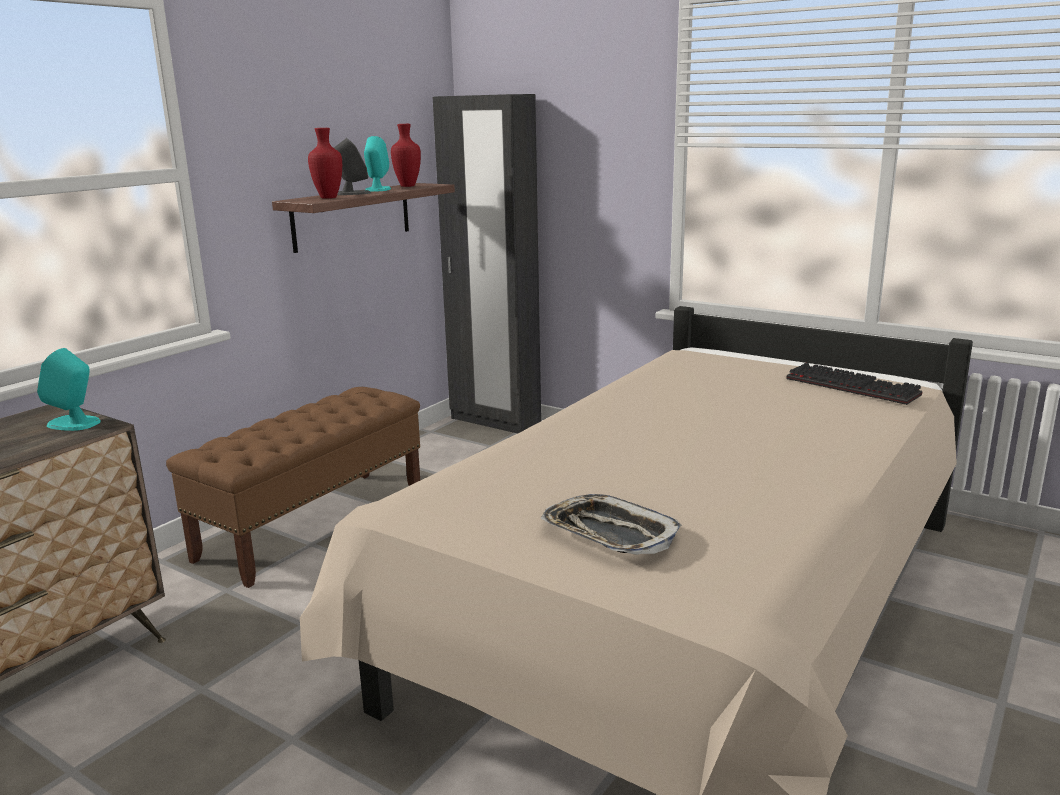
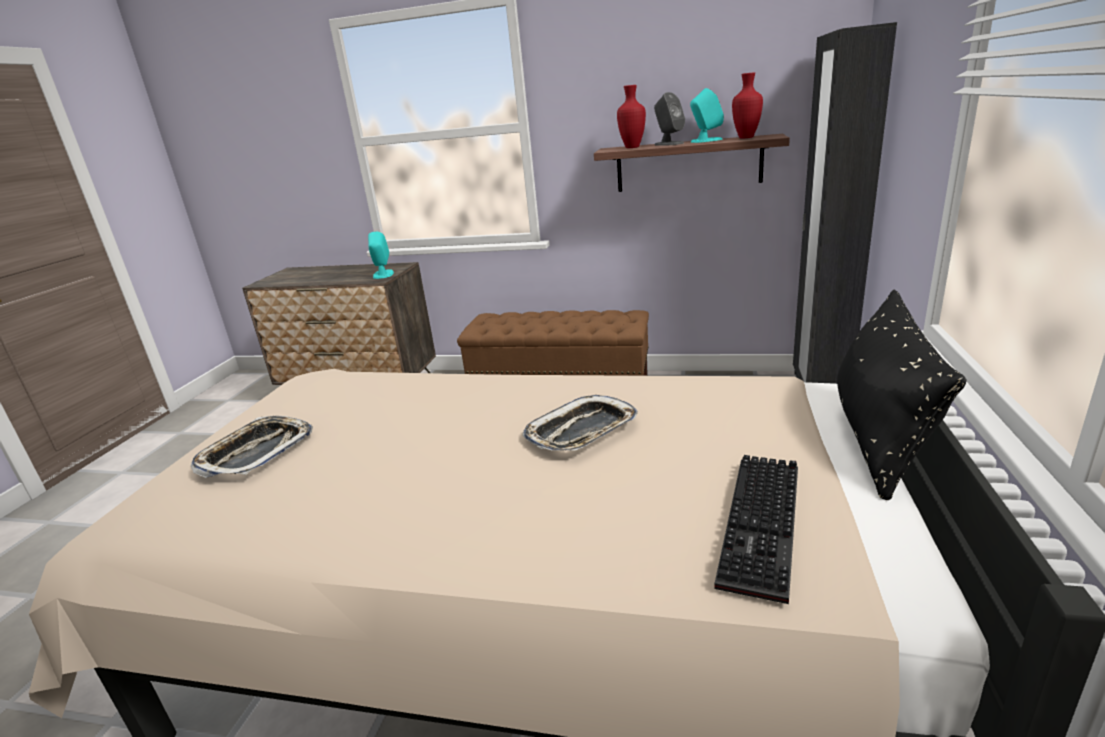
camera: 70 degrees right, 5 degrees up
none -> tray [523,395,638,451]
none -> black pillow [837,290,967,500]

